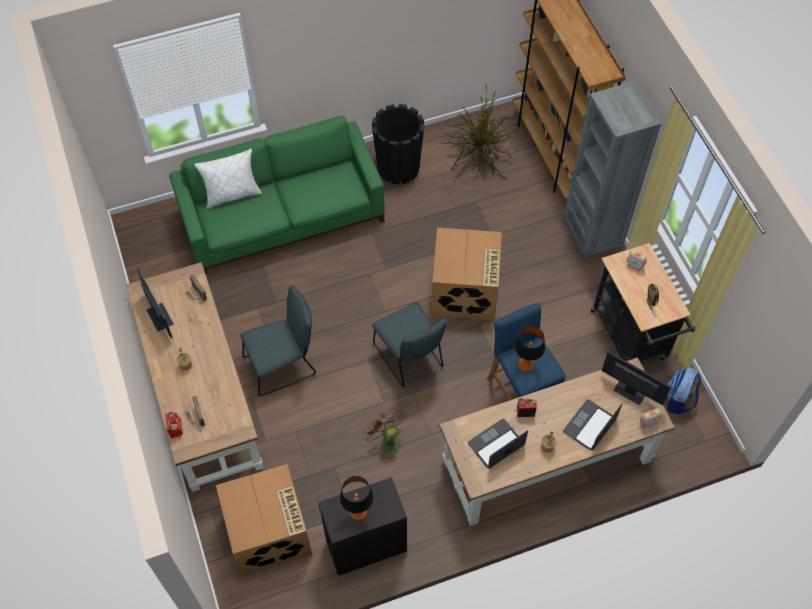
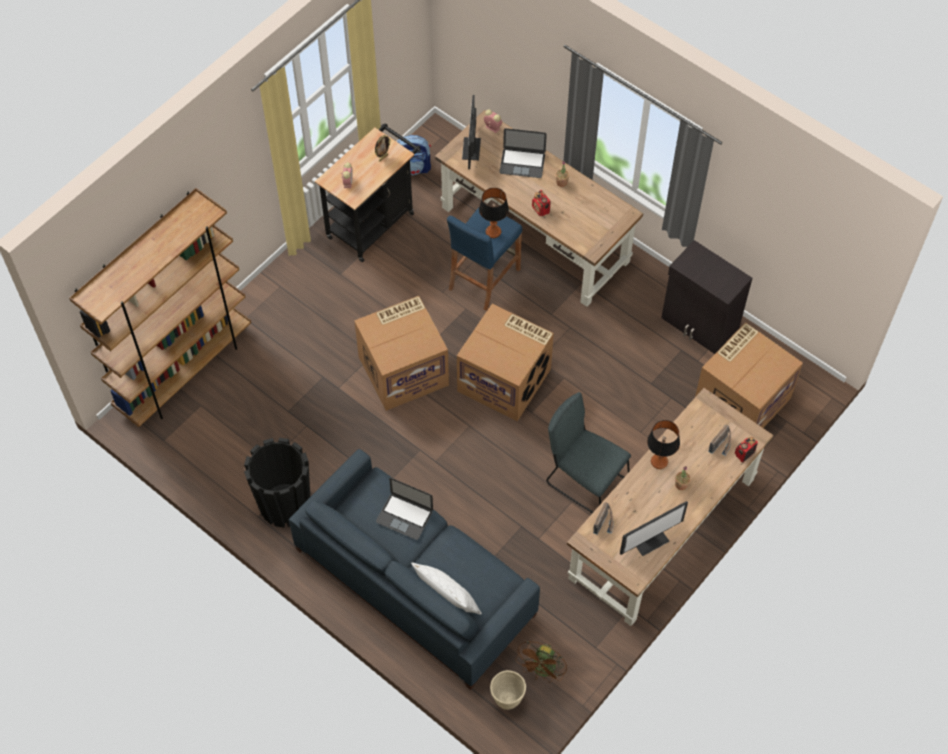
camera: 120 degrees left, 0 degrees up
monitor [137,268,174,338] -> monitor turned 150 degrees counterclockwise [620,501,688,556]
green sofa [169,115,385,275] -> blue sofa [289,449,540,690]
table lamp [340,476,374,521] -> table lamp moved to [647,420,680,469]
brown fan [363,407,406,462] -> brown fan moved to [515,641,567,683]
grey chair [372,302,448,387] -> cardboard box [457,304,554,421]
potted plant [441,85,519,179] -> none
laptop [468,419,528,469] -> laptop moved to [376,478,433,540]
grey bookcase [563,81,661,261] -> none
none -> beige planter [490,670,526,710]

